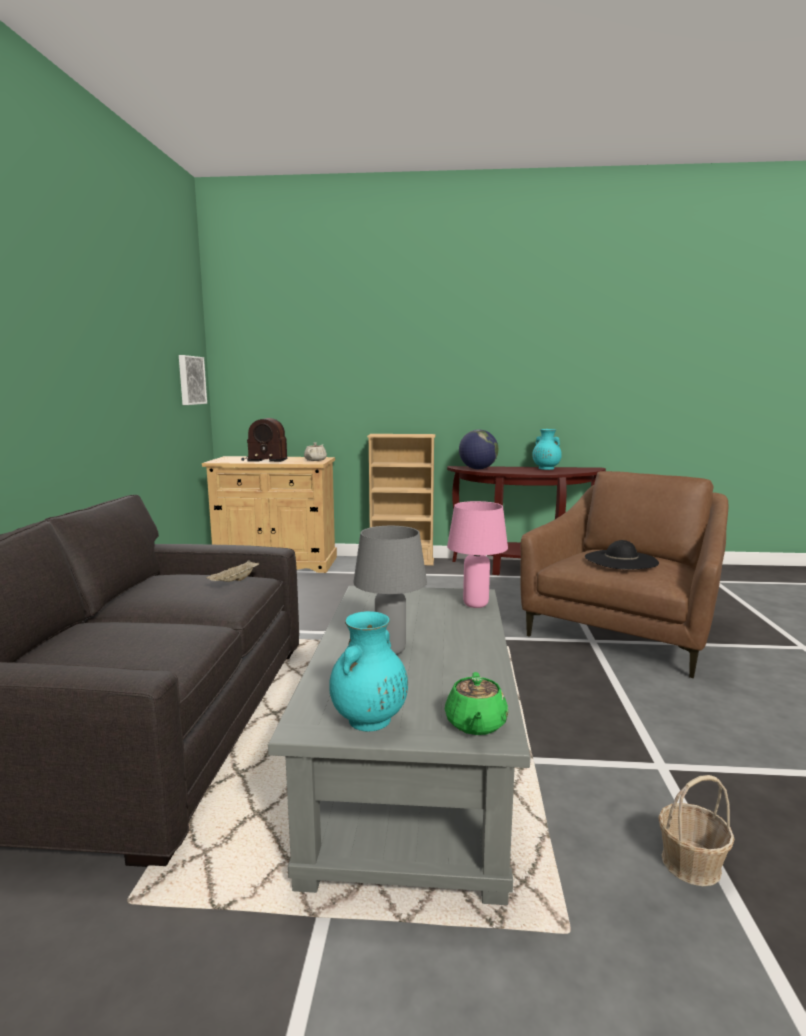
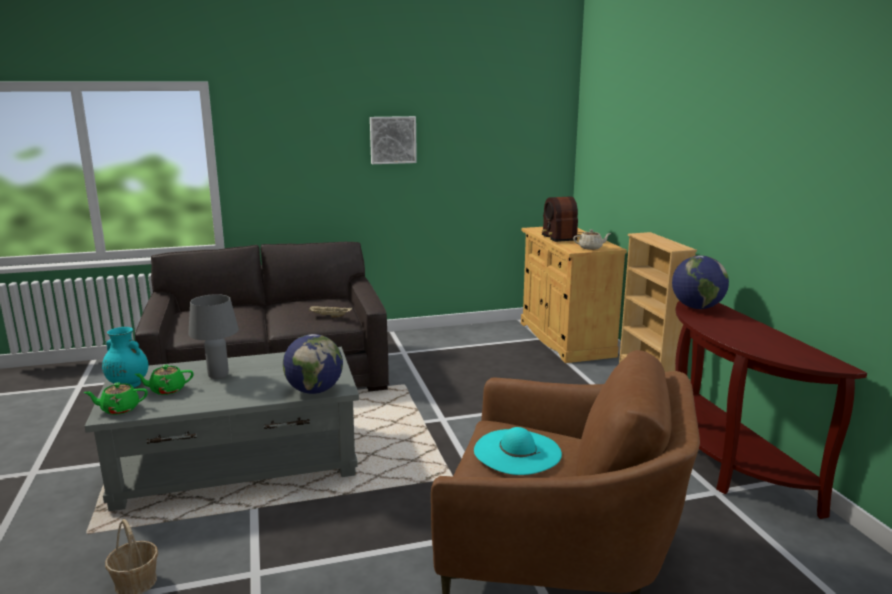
camera: 70 degrees right, 5 degrees up
picture [179,355,207,405] -> picture moved to [370,116,417,164]
pink table lamp [447,501,508,608] -> globe [283,334,343,394]
turquoise vase [532,429,562,470] -> none
black hat [585,540,659,570] -> turquoise hat [474,427,562,475]
none -> green teapot [134,365,194,395]

